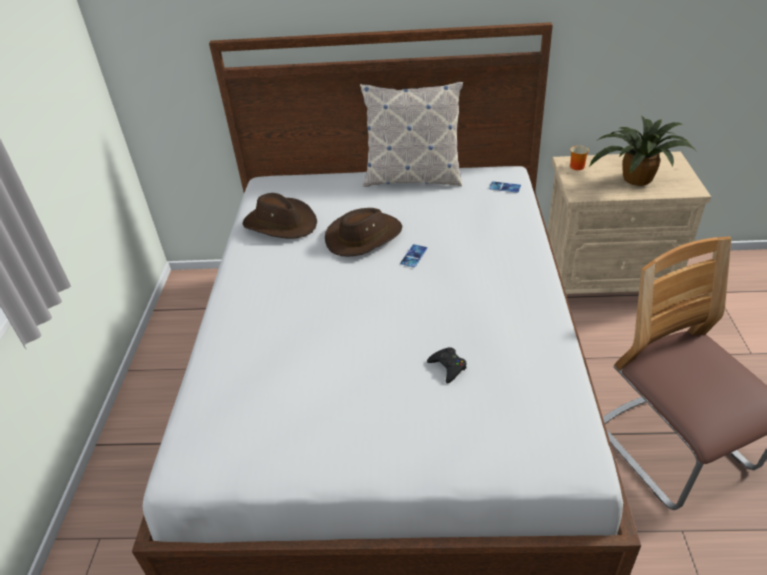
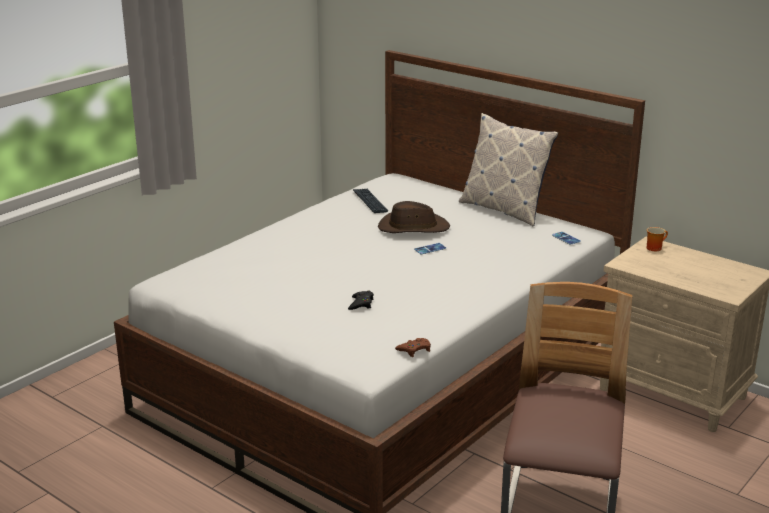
camera: 35 degrees right, 15 degrees down
brown hat [243,193,317,239] -> keyboard [353,189,388,213]
potted plant [589,115,696,186] -> none
none -> brown game controller [395,338,431,357]

